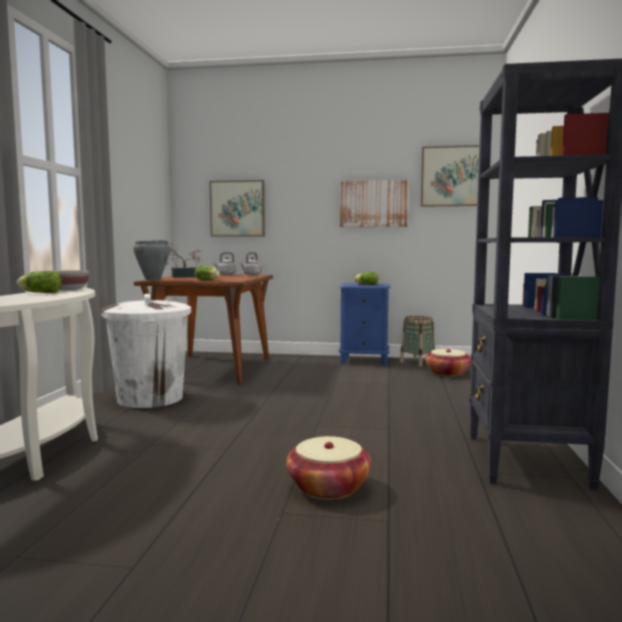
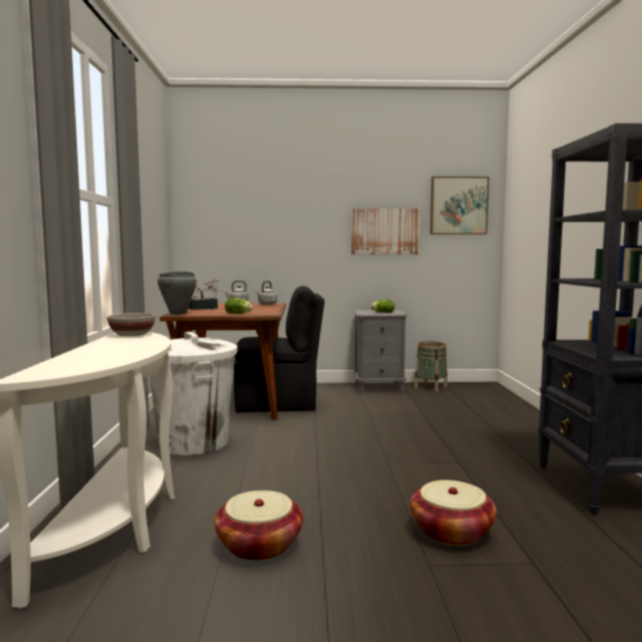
camera: 10 degrees left, 0 degrees up
lettuce [17,271,62,293] -> none
picture [209,180,265,237] -> none
blue nightstand [339,283,390,365] -> grey nightstand [353,310,408,392]
basket [425,349,471,377] -> basket moved to [214,490,303,561]
none -> black chair [234,286,325,413]

